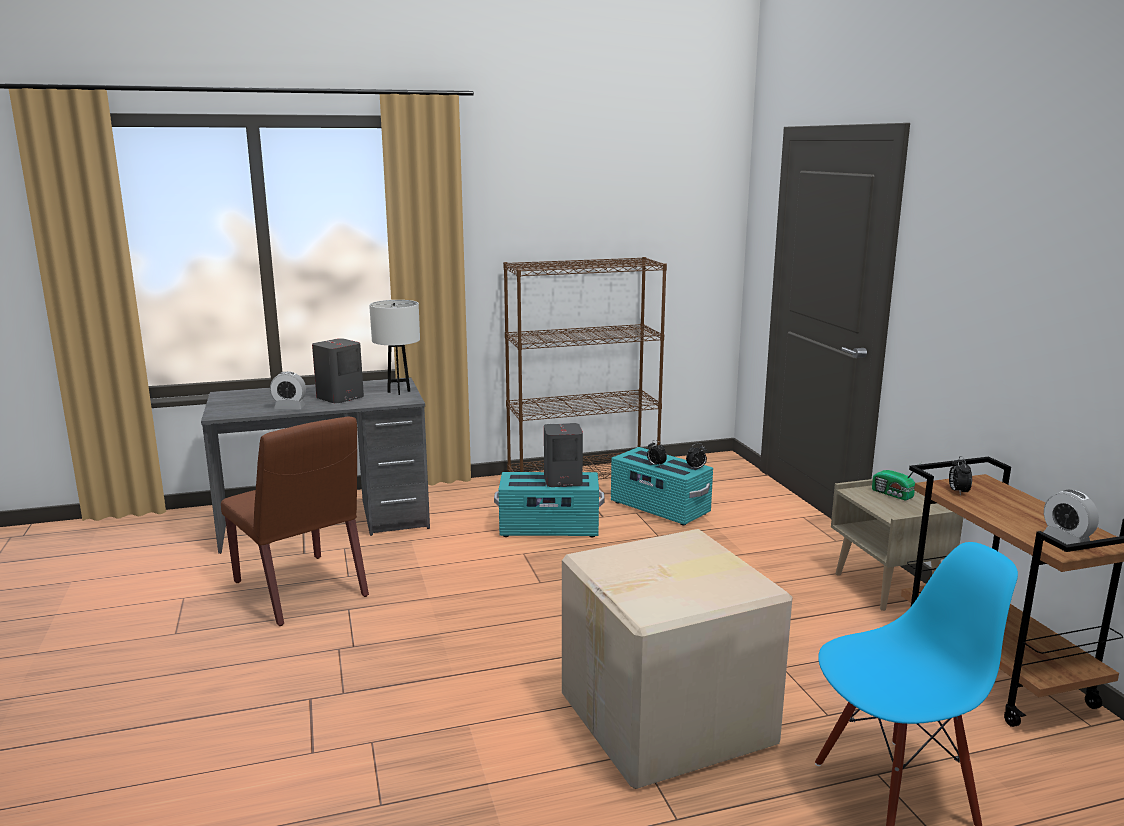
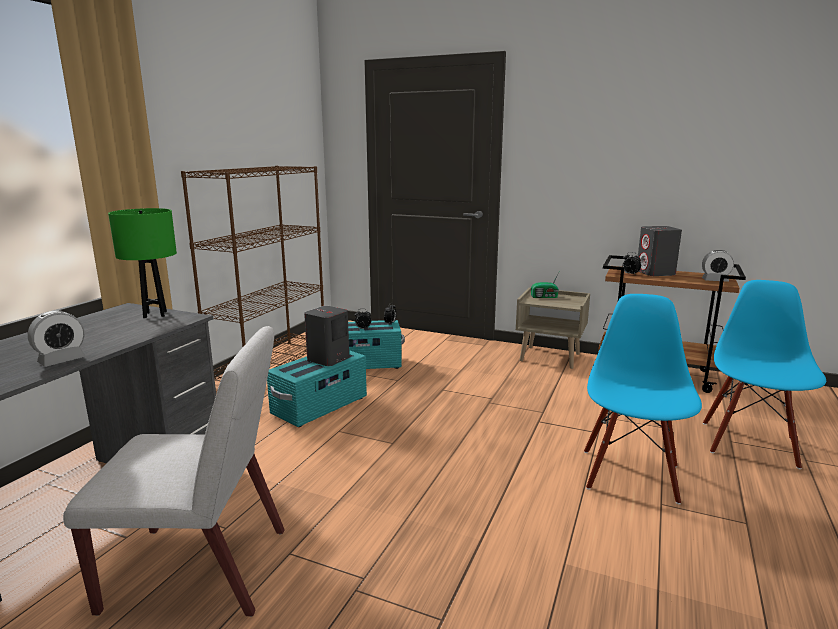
camera: 50 degrees left, 0 degrees up
brown chair [221,416,369,626] -> white chair [63,326,285,617]
grey speaker [312,338,364,403] -> grey speaker moved to [638,226,682,276]
white table lamp [369,300,420,395] -> green table lamp [108,208,177,318]
cardboard box [562,529,793,789] -> blue chair [584,294,702,504]

